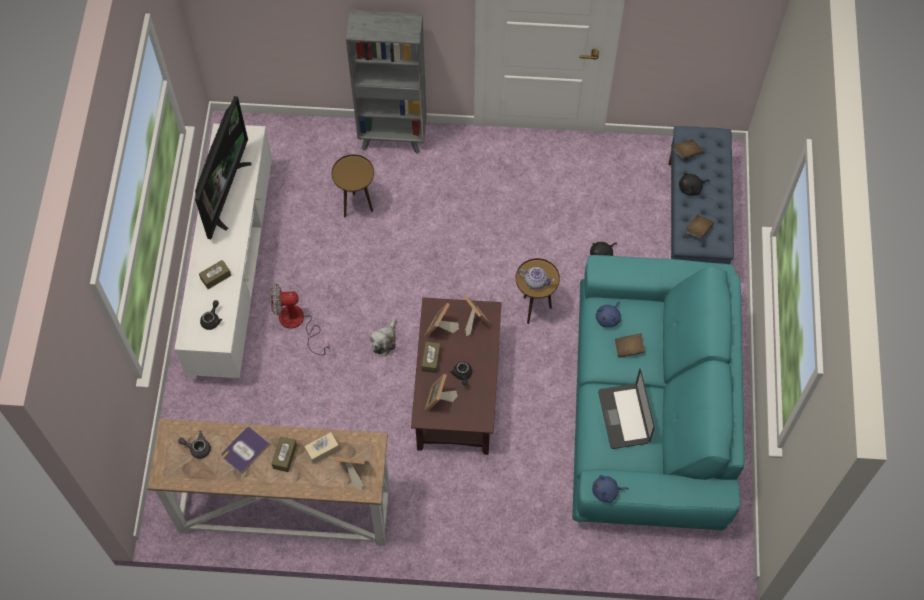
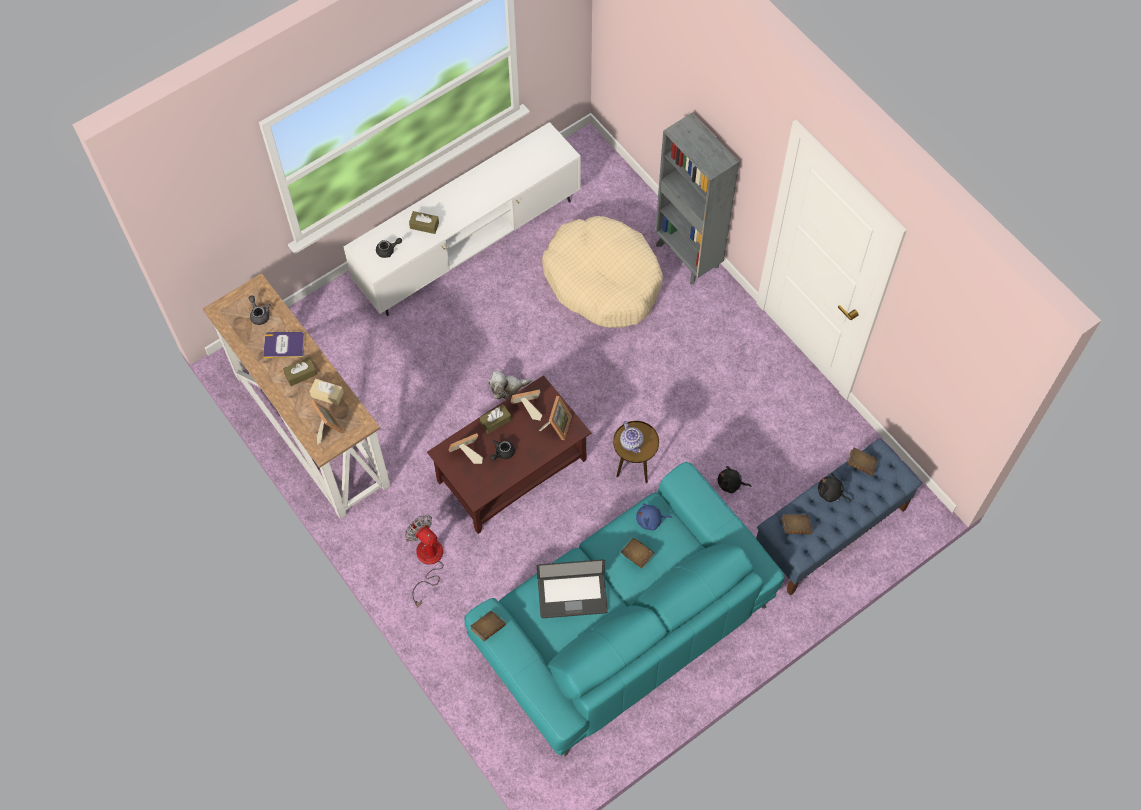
camera: 50 degrees right, 0 degrees up
television [195,96,252,239] -> none
fan [270,283,330,355] -> fan moved to [405,515,444,608]
brown side table [331,154,374,217] -> beige dog bed [542,216,663,328]
blue plush toy [592,475,629,503] -> brown book [470,611,506,641]
laptop [598,369,655,449] -> laptop turned 135 degrees counterclockwise [537,559,608,618]

